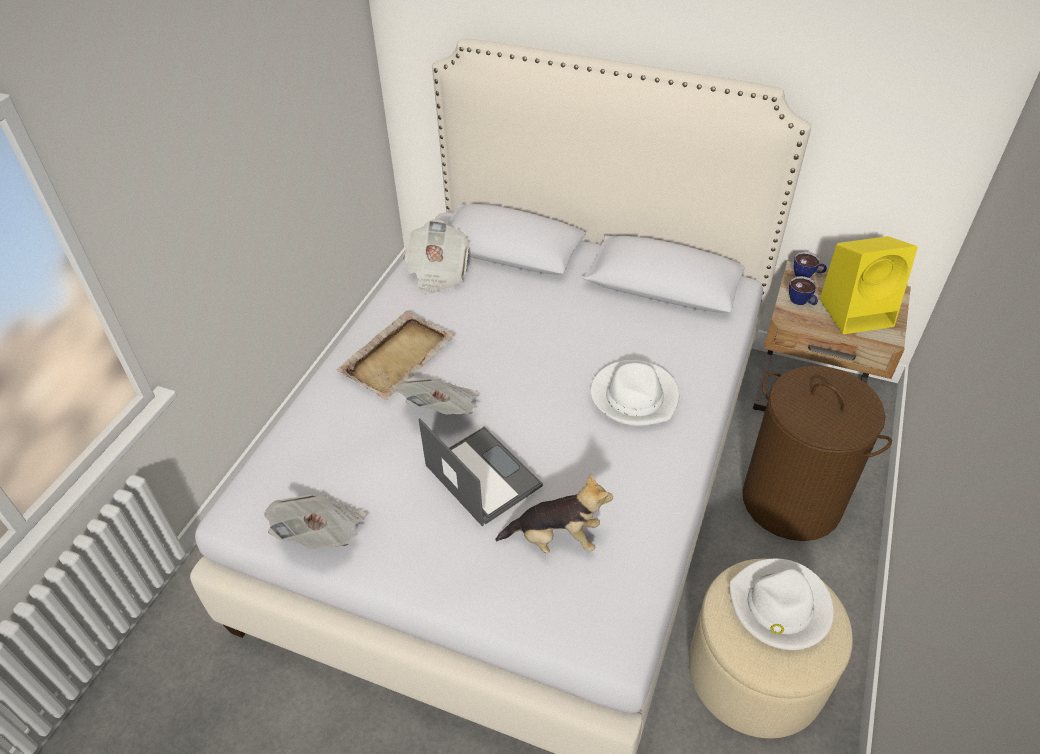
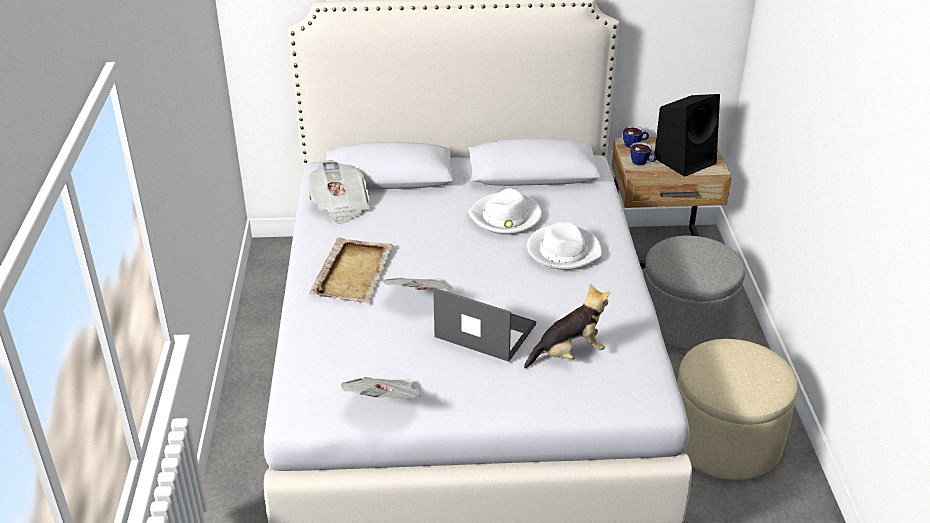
camera: 25 degrees left, 10 degrees down
white hat [729,559,834,650] -> white hat moved to [468,188,542,235]
brown laundry basket [742,366,892,541] -> grey ottoman [644,236,745,351]
yellow speaker [819,236,918,334] -> black speaker [654,94,720,177]

